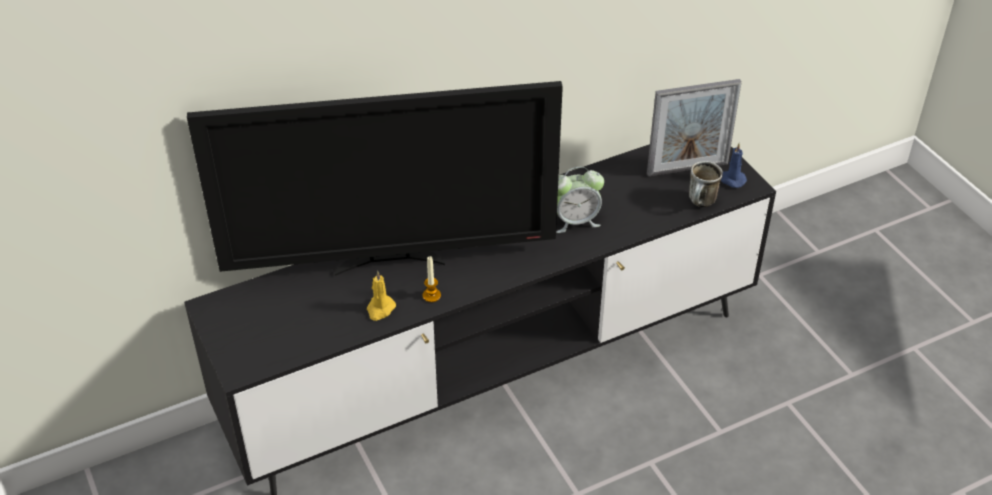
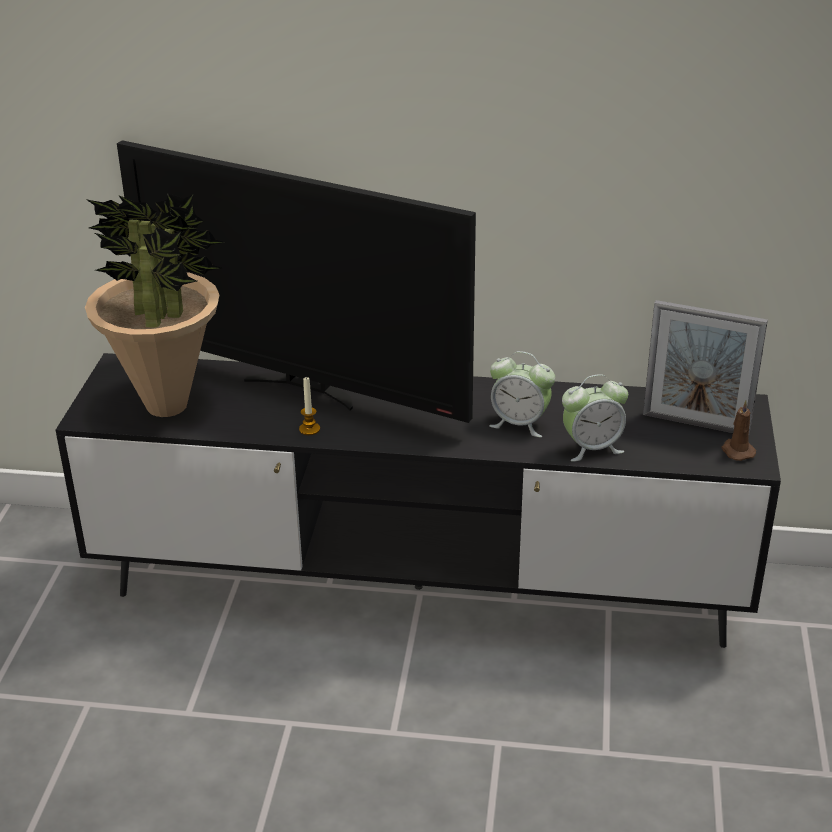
camera: 35 degrees right, 10 degrees down
yellow candle [367,271,396,321] -> none
mug [689,161,723,207] -> none
blue candle [721,143,747,188] -> brown candle [722,400,756,461]
none -> potted plant [85,194,226,417]
none -> alarm clock [562,374,628,462]

